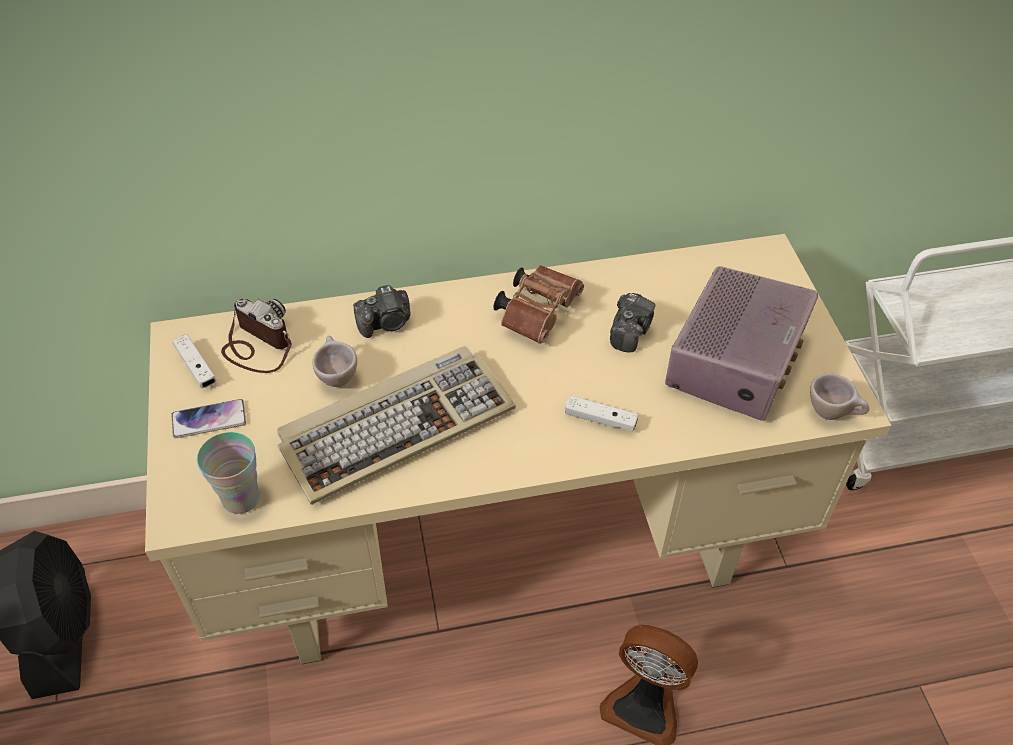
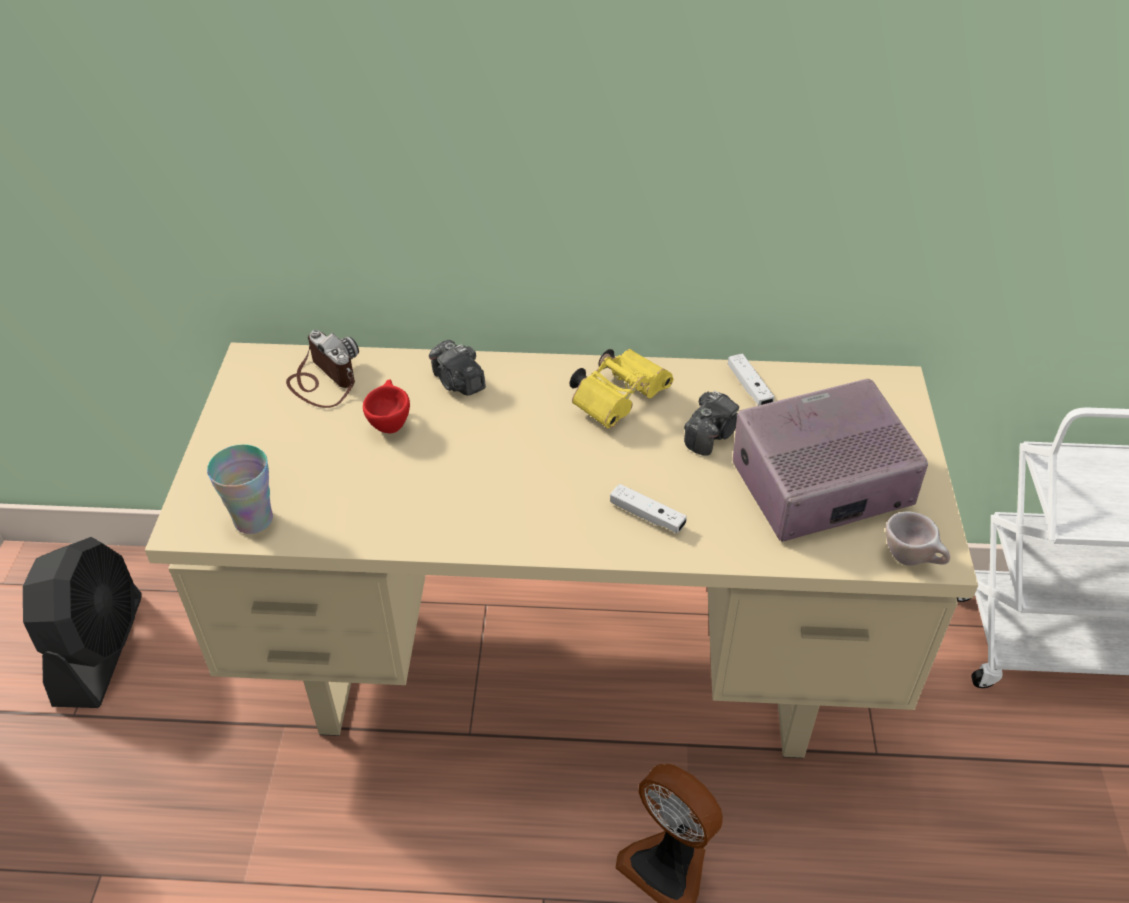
camera: 15 degrees right, 5 degrees down
phone [171,399,246,438] -> none
white game controller [172,334,217,388] -> white game controller moved to [728,354,775,406]
keyboard [277,346,516,505] -> none
beige cup [312,336,357,387] -> red cup [363,379,410,433]
camera [353,285,411,338] -> camera turned 60 degrees clockwise [429,340,486,396]
brown binoculars [493,265,584,344] -> yellow binoculars [569,349,673,428]
radio [665,267,818,421] -> radio turned 150 degrees counterclockwise [733,379,928,542]

